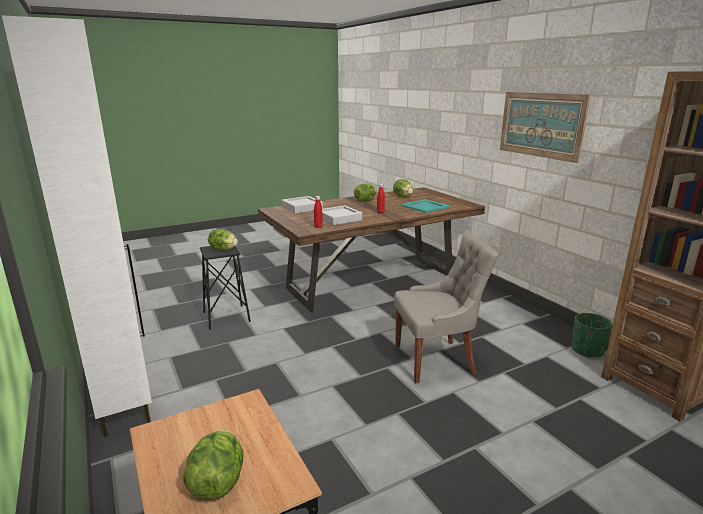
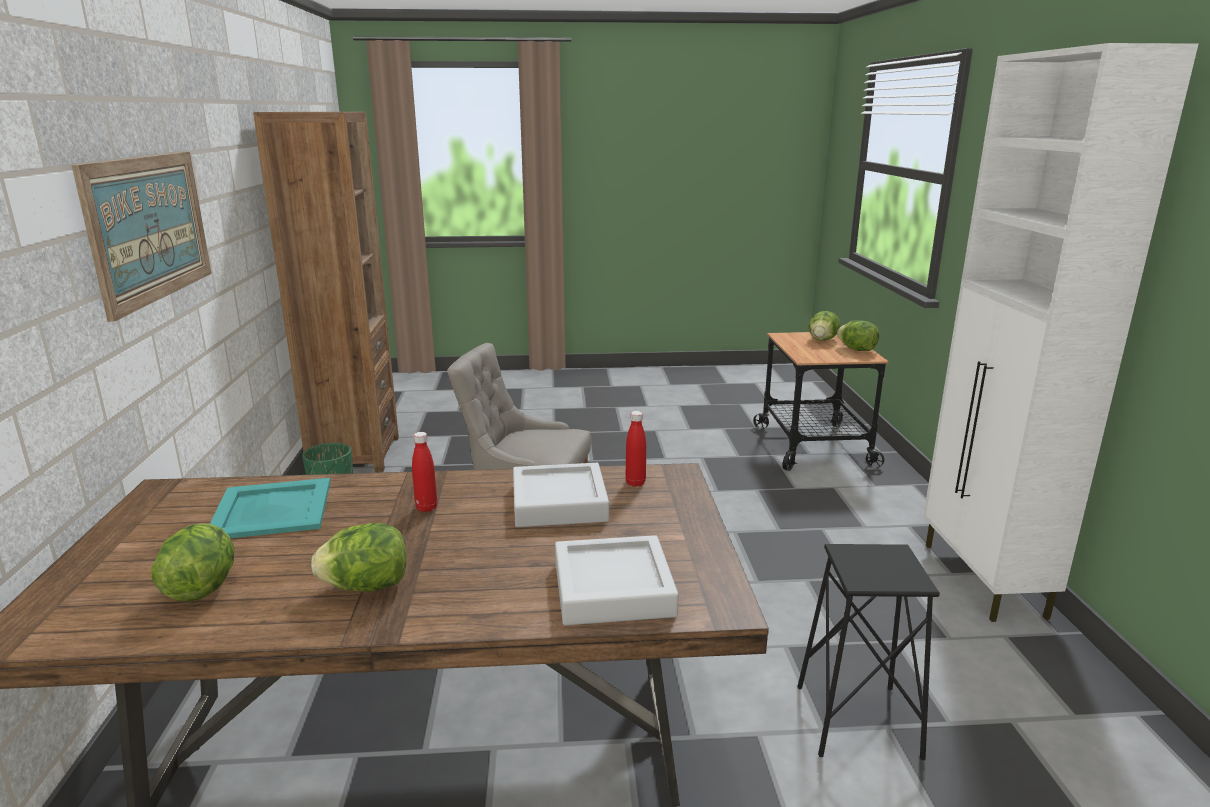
camera: 155 degrees left, 0 degrees up
lettuce [208,229,238,251] -> lettuce moved to [837,320,879,351]

